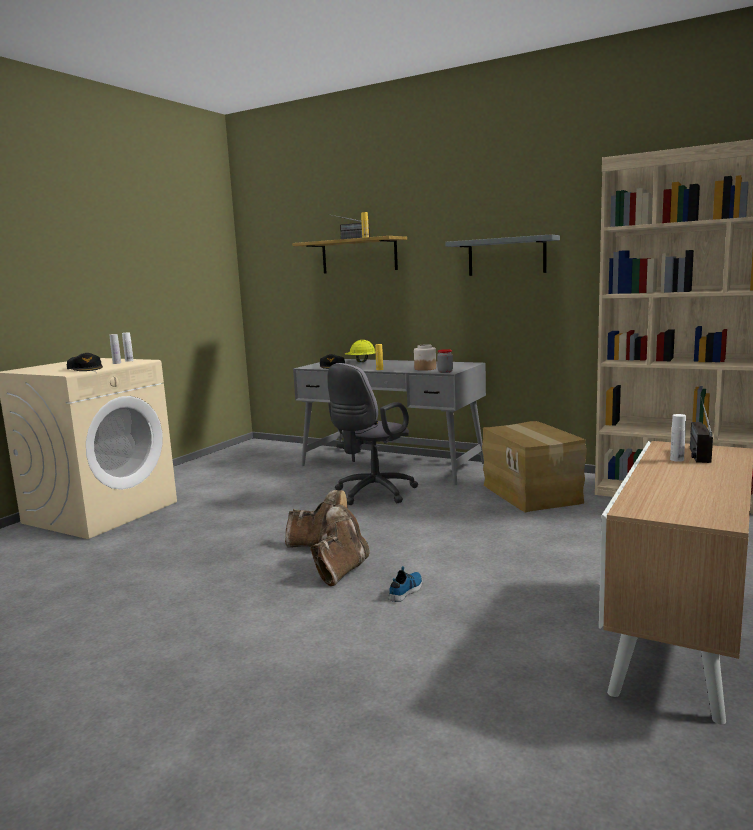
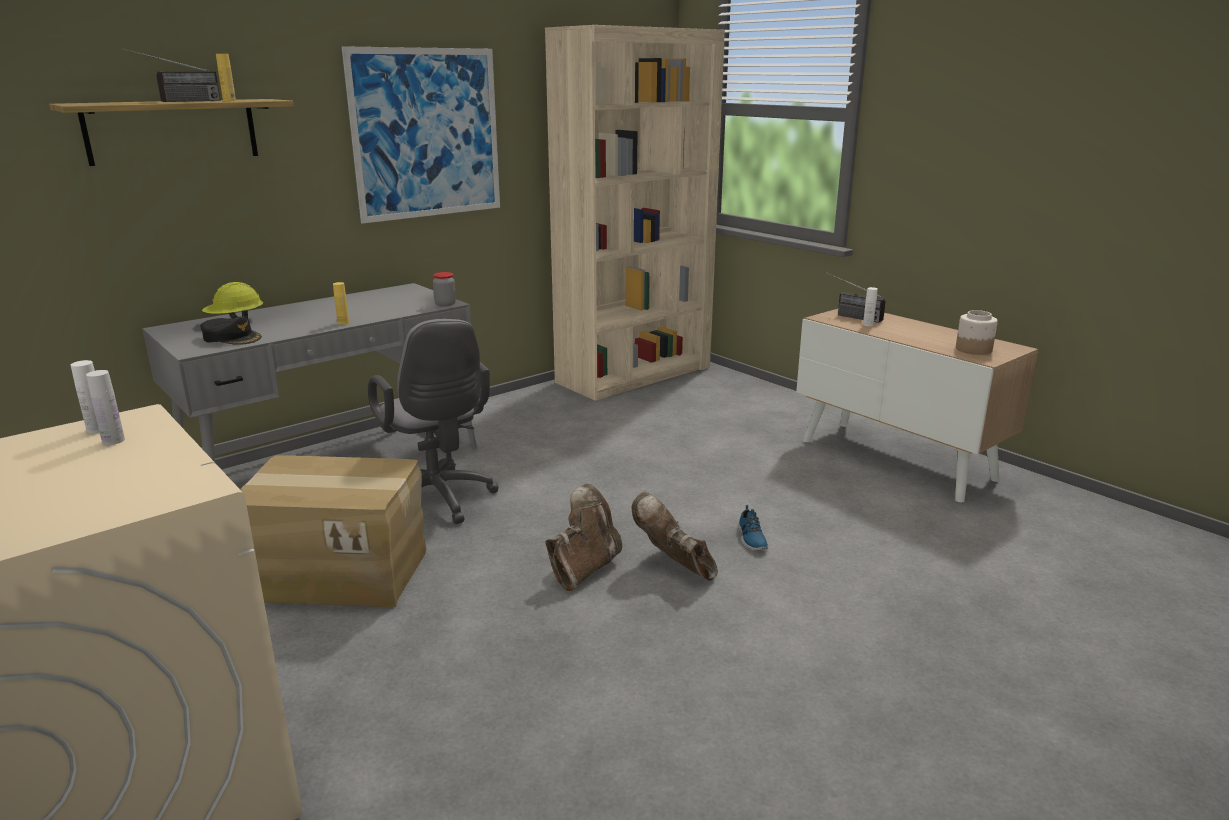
camera: 70 degrees left, 10 degrees up
black cap [67,353,103,371] -> none
shoe [388,566,422,602] -> shoe turned 150 degrees counterclockwise [738,505,768,550]
jar [414,344,436,371] -> jar moved to [956,310,998,355]
grey shelf [445,234,560,276] -> picture [342,46,500,224]
cardboard box [482,421,587,513] -> cardboard box moved to [240,455,426,607]

